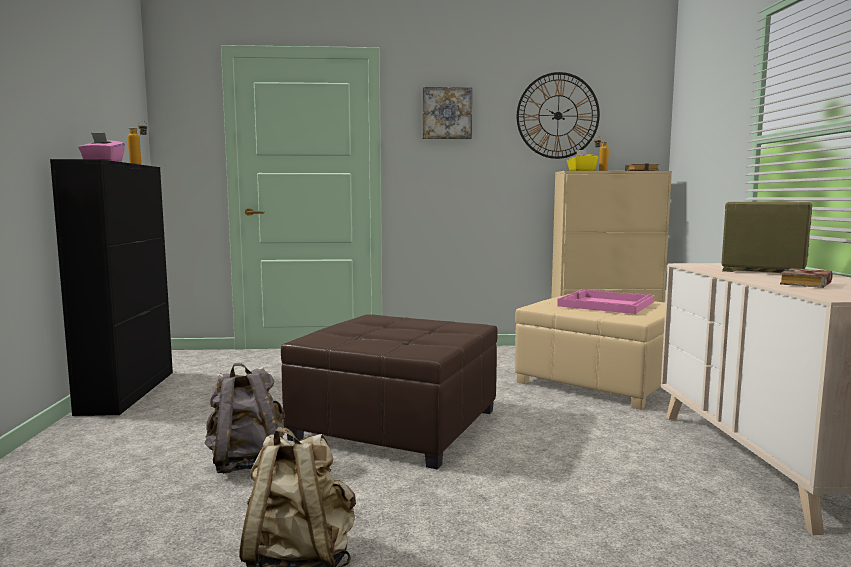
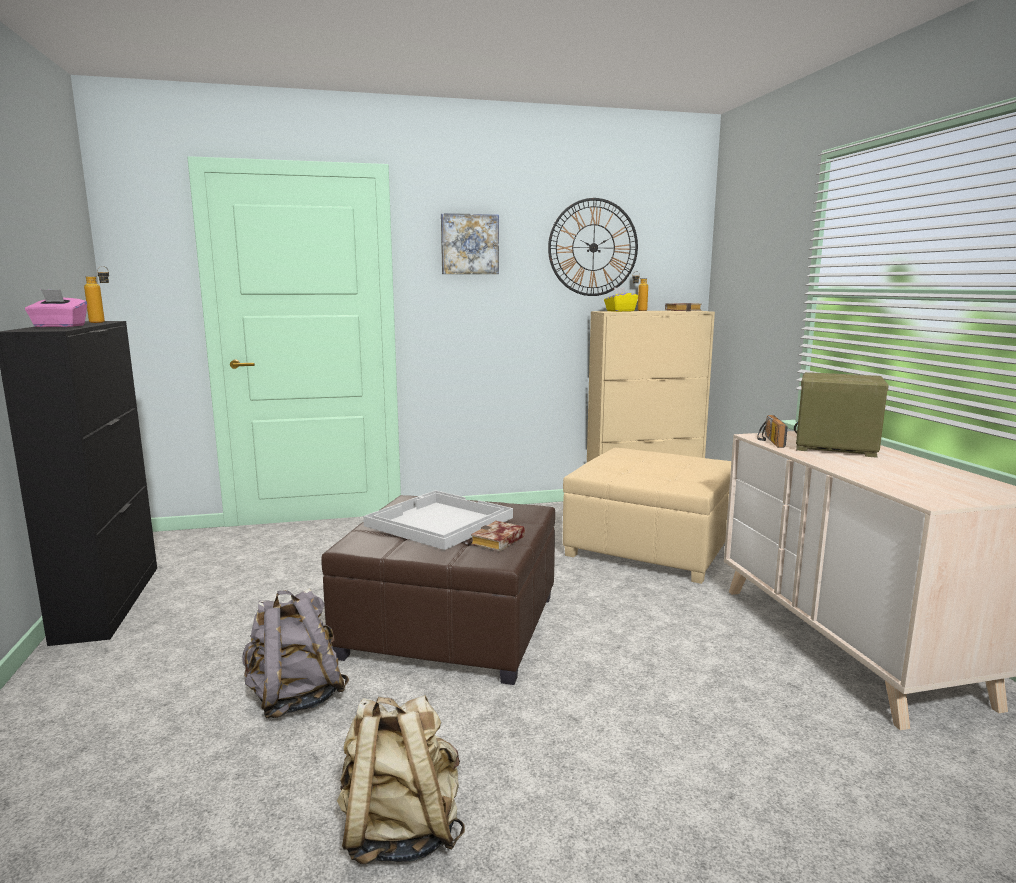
camera: 10 degrees left, 5 degrees up
pink tray [557,289,654,314] -> none
book [780,268,833,288] -> book moved to [471,521,525,552]
none -> white tray [363,490,513,550]
none -> radio [757,415,788,448]

